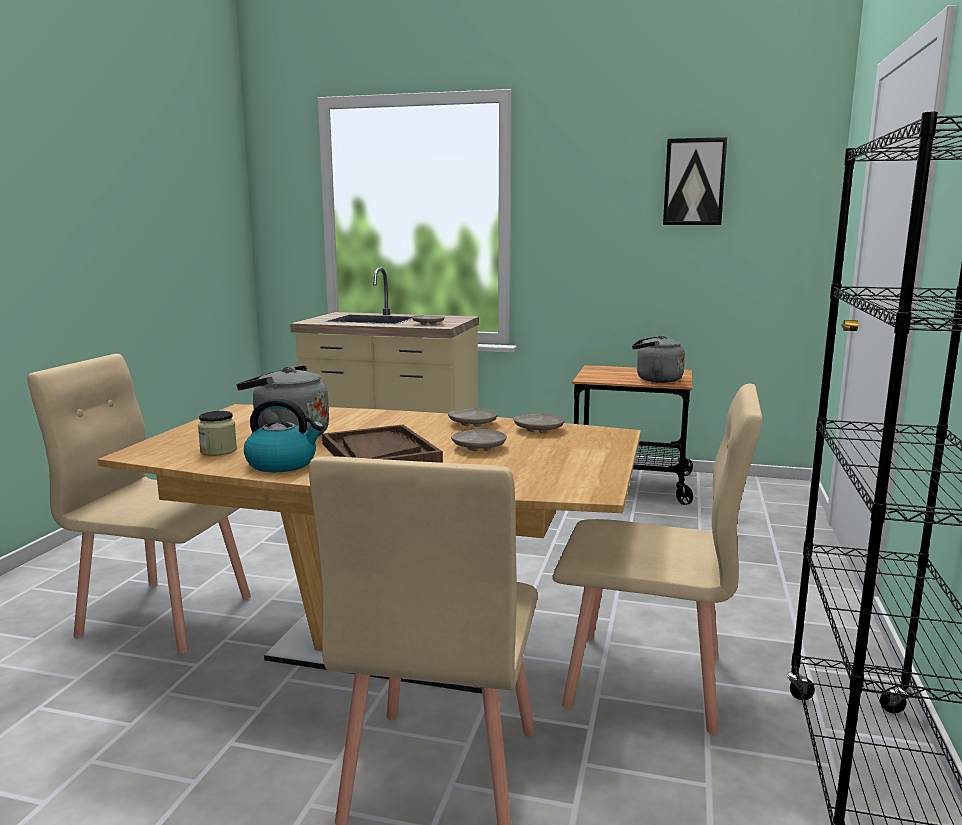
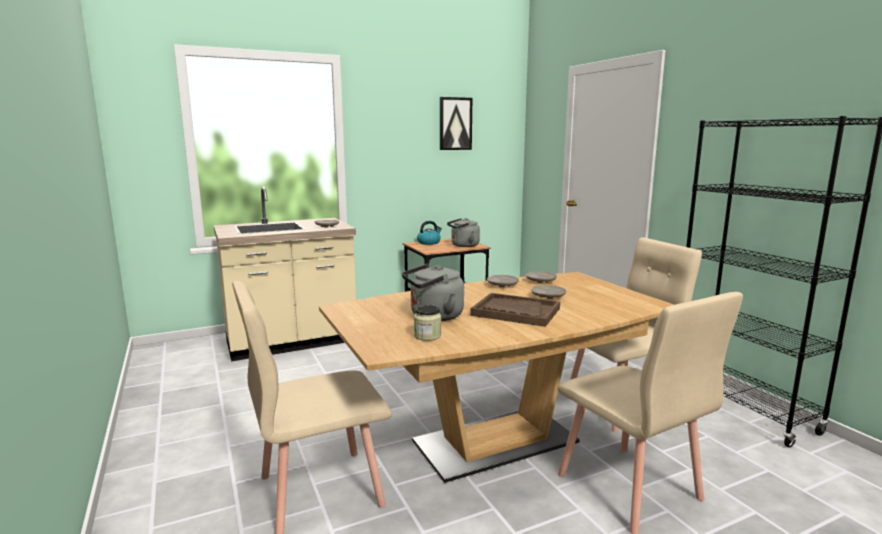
camera: 40 degrees left, 0 degrees up
kettle [244,399,324,472] -> kettle moved to [417,221,442,245]

